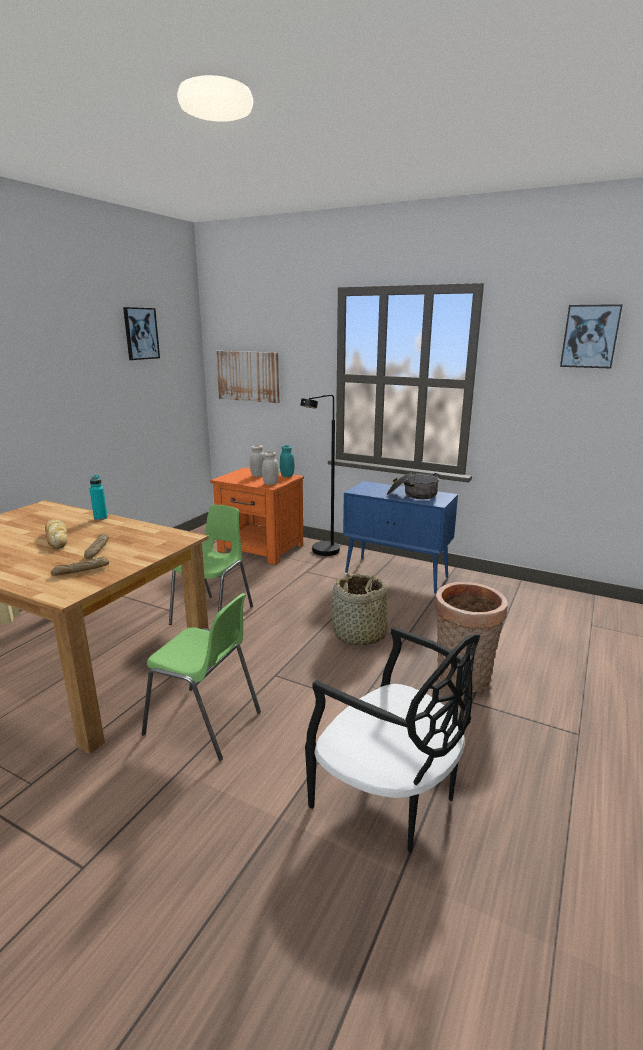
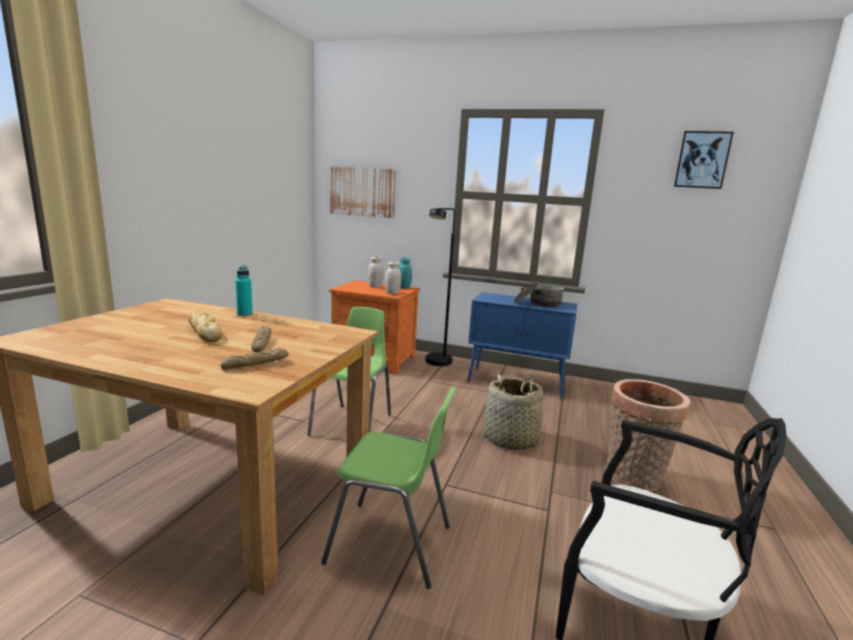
camera: 10 degrees left, 5 degrees down
picture [123,307,160,360] -> none

